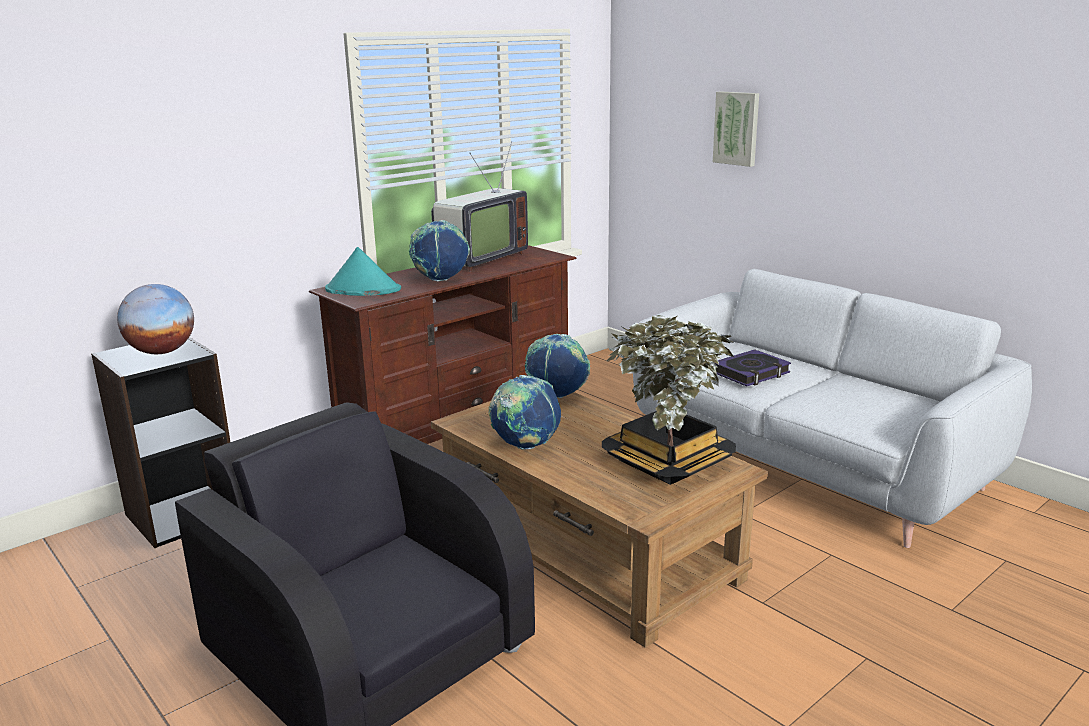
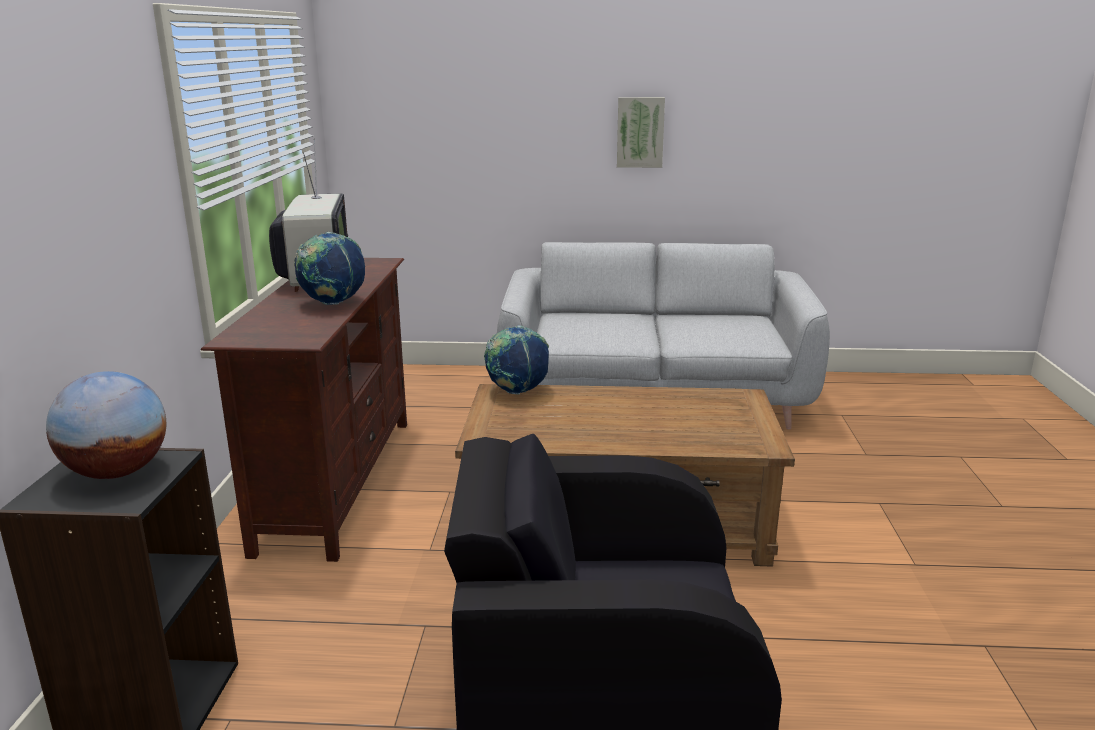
camera: 45 degrees left, 0 degrees up
turquoise hat [325,247,401,296] -> none
globe [488,375,561,450] -> none
potted plant [602,315,736,485] -> none
picture [713,91,759,167] -> picture moved to [617,97,665,168]
book [714,349,791,386] -> none

